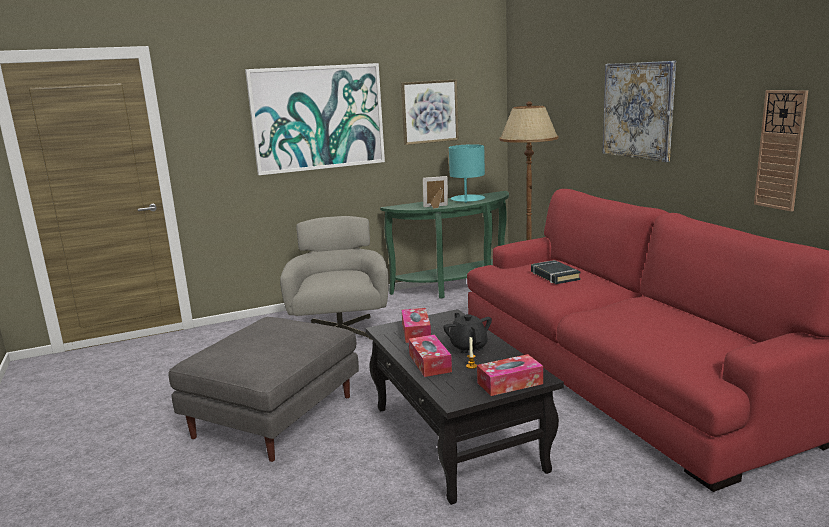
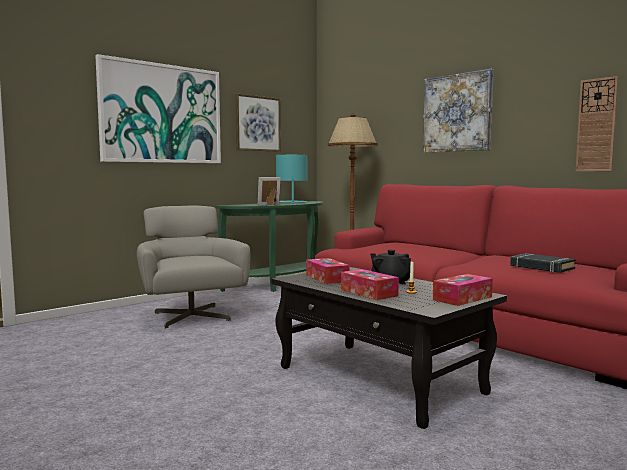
camera: 20 degrees left, 10 degrees down
grey ottoman [168,317,359,462] -> none
black book [531,260,581,284] -> black book moved to [510,253,576,273]

